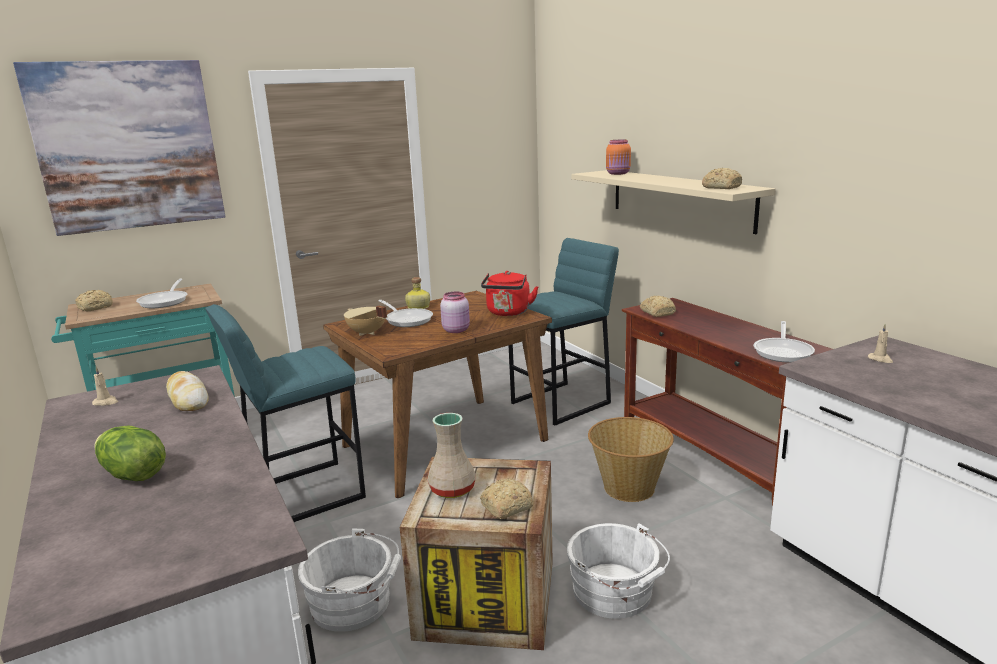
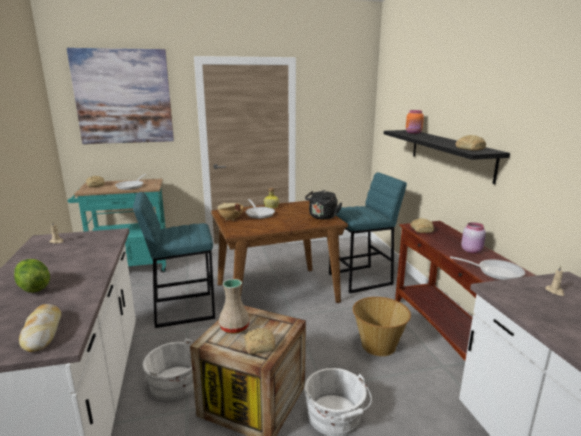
camera: 15 degrees right, 0 degrees up
bread [166,371,209,411] -> bread moved to [19,304,61,352]
pink jar [440,292,470,333] -> pink jar moved to [461,222,486,253]
red kettle [481,271,538,316] -> black kettle [305,190,342,220]
beige shelf [571,170,776,234] -> black shelf [384,130,510,184]
frying pan [753,321,815,363] -> frying pan turned 105 degrees counterclockwise [450,256,525,280]

